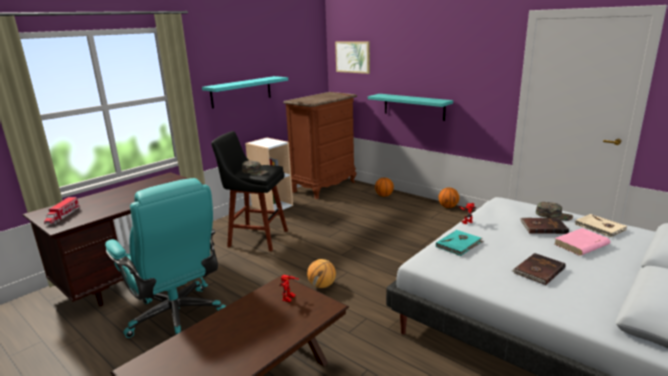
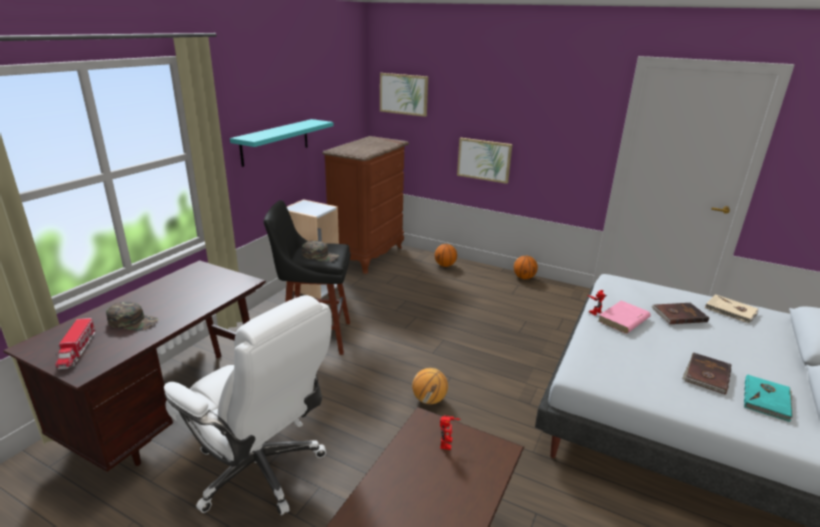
camera: 15 degrees left, 5 degrees up
turquoise office chair [105,178,226,338] -> white office chair [164,295,332,515]
turquoise shelf [368,94,453,121] -> picture [457,138,512,184]
turquoise book [436,230,483,256] -> turquoise book moved to [744,374,793,422]
green cap [536,202,573,221] -> green cap moved to [106,301,159,331]
pink book [554,228,610,256] -> pink book moved to [598,300,651,334]

